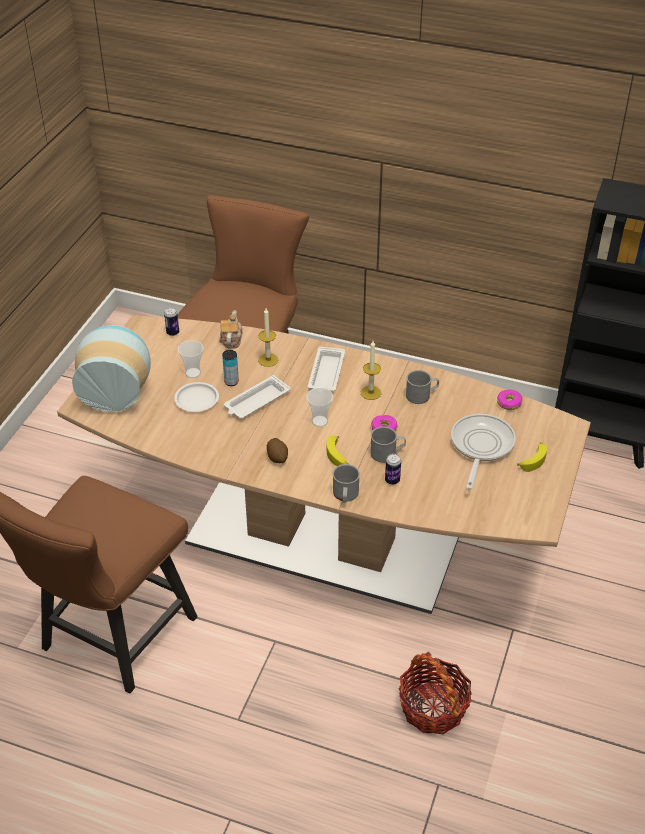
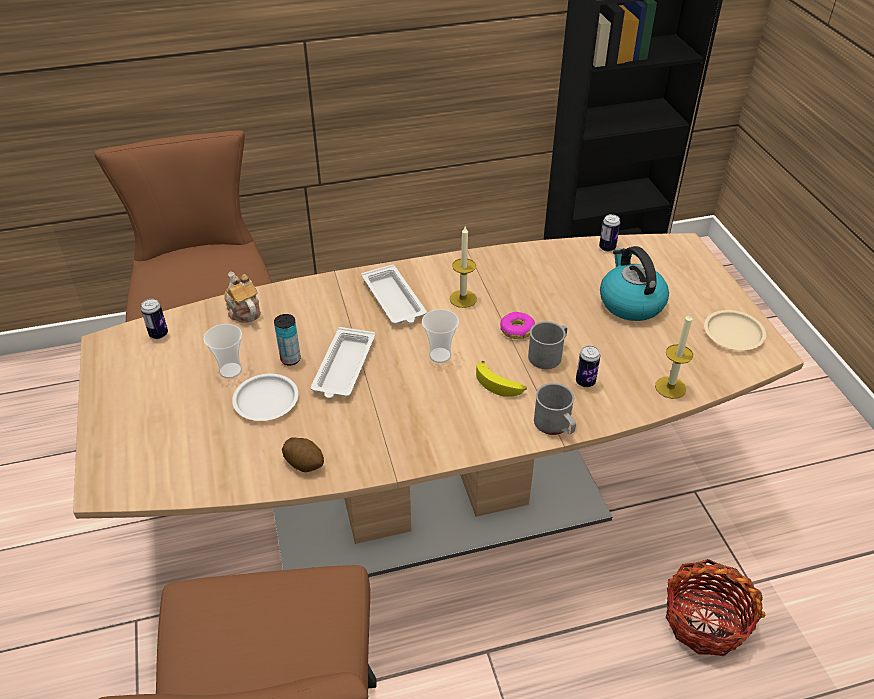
camera: 35 degrees left, 0 degrees up
vase [72,325,151,412] -> none
candle [258,308,278,367] -> candle moved to [655,312,693,399]
potato [267,438,288,463] -> potato moved to [282,438,324,472]
grey mug [406,370,439,404] -> none
frying pan [451,414,516,489] -> kettle [600,246,669,321]
donut [497,390,522,410] -> can [599,214,620,252]
banana [517,442,547,472] -> none
none -> beige plate [704,310,766,350]

